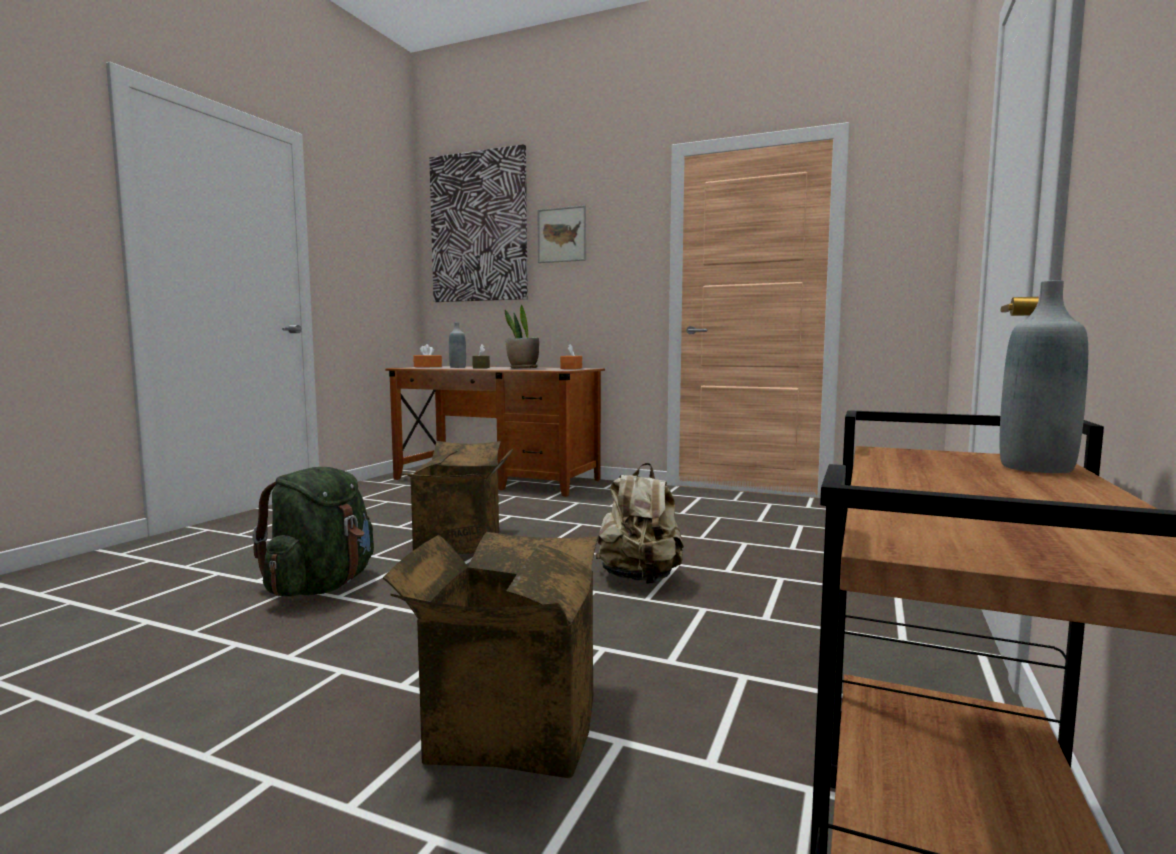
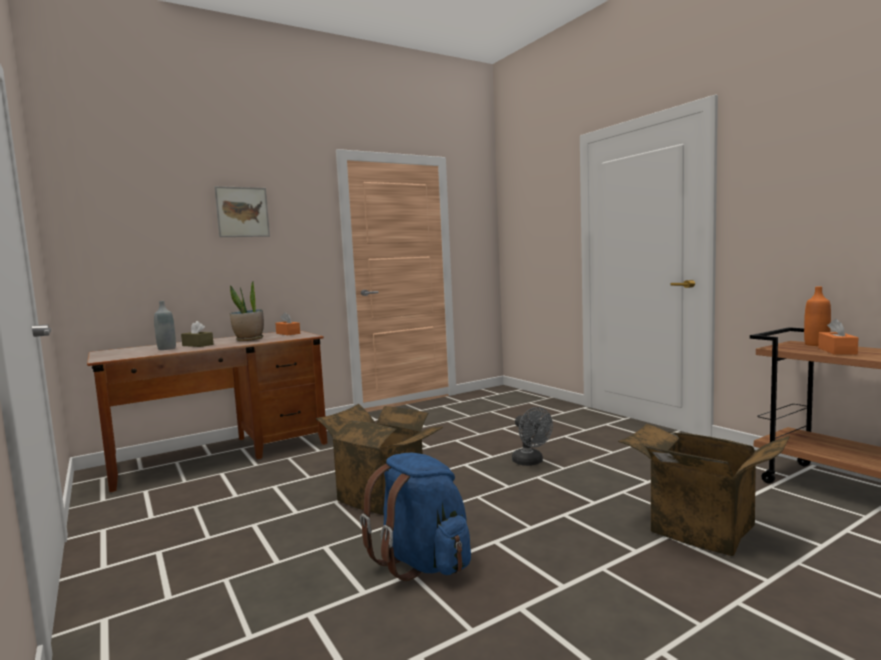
camera: 55 degrees left, 0 degrees up
green backpack [252,467,374,596] -> blue backpack [360,452,471,581]
orange tissue box [413,344,442,367] -> orange tissue box moved to [818,319,858,355]
picture [429,144,528,302] -> none
beige backpack [596,463,684,584] -> grey fan [512,407,553,466]
grey bottle [999,280,1088,473] -> orange bottle [804,287,831,346]

